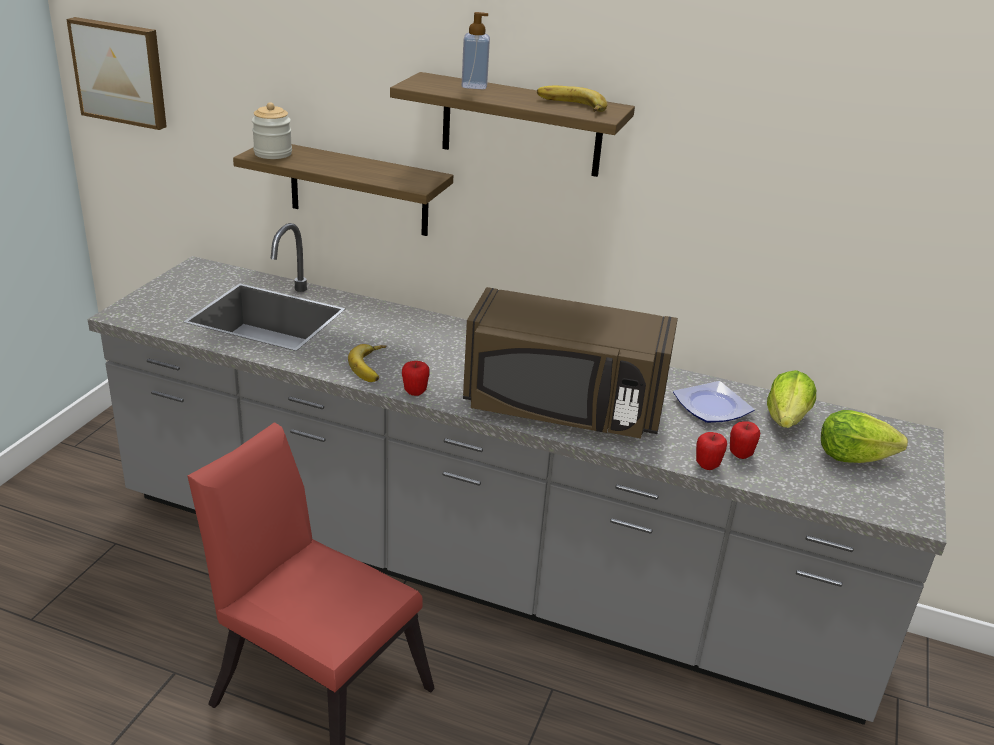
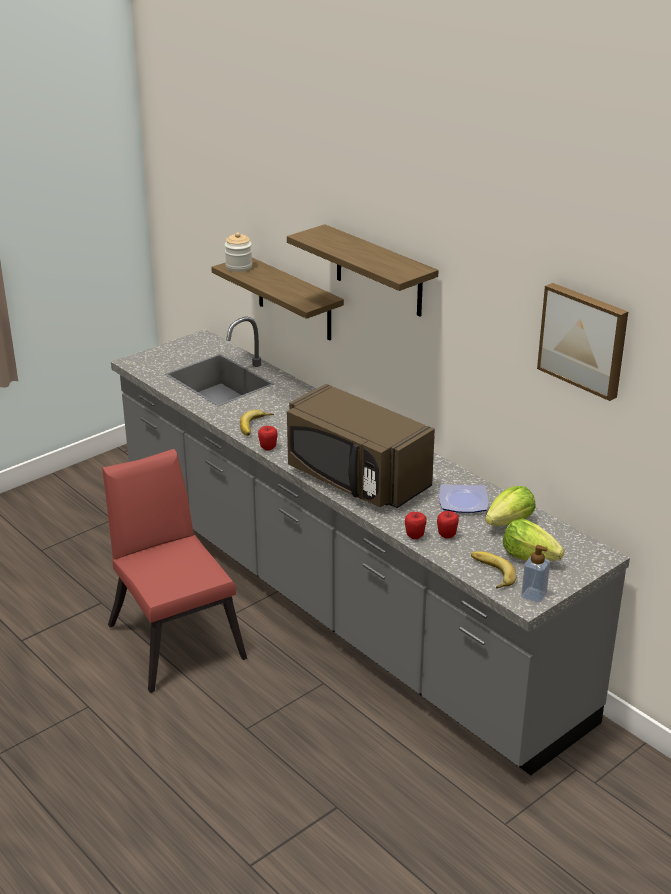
camera: 30 degrees right, 0 degrees up
picture [66,17,167,130] -> picture moved to [537,283,628,401]
soap dispenser [462,12,490,89] -> soap dispenser moved to [521,545,550,603]
banana [537,85,607,112] -> banana moved to [471,551,517,589]

